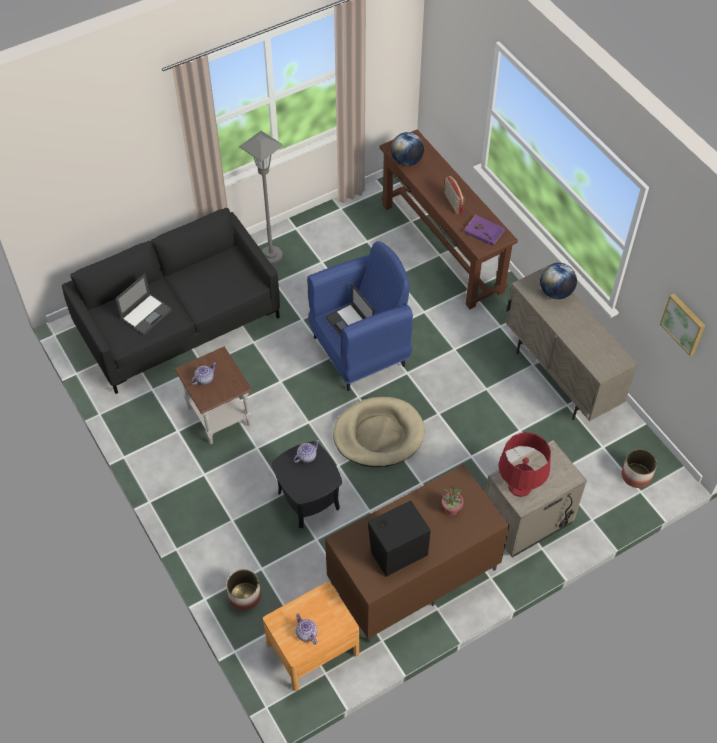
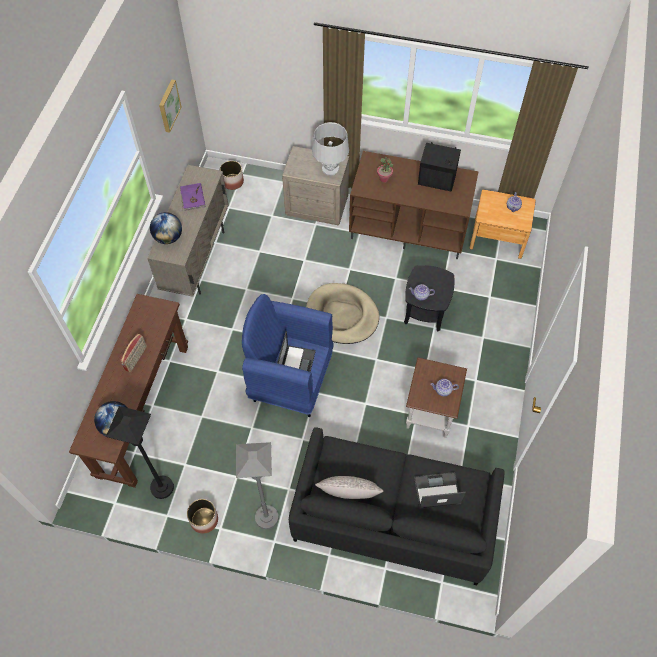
camera: 135 degrees left, 5 degrees up
planter [226,569,261,611] -> planter moved to [187,499,218,534]
purple book [464,215,505,246] -> purple book moved to [180,183,206,211]
red table lamp [499,432,551,497] -> grey table lamp [312,122,349,175]
none -> black floor lamp [106,406,174,499]
none -> grey pillow [315,476,383,499]

